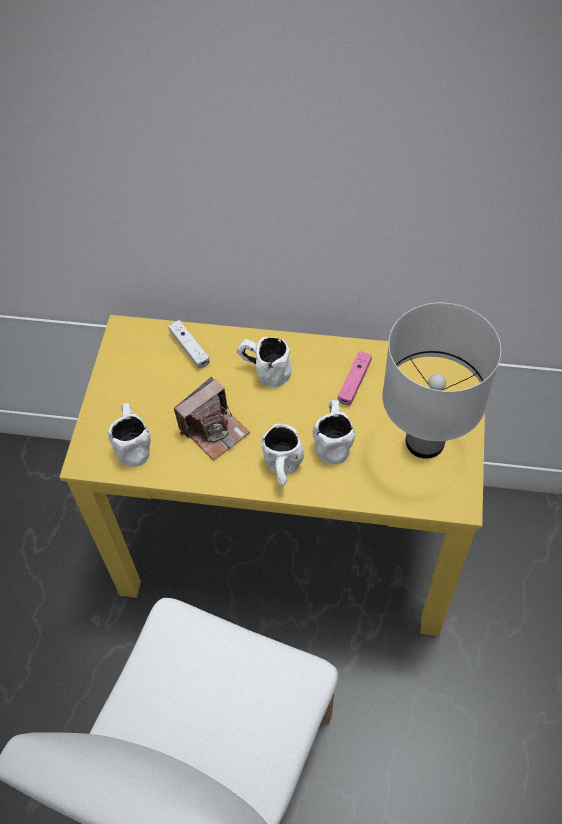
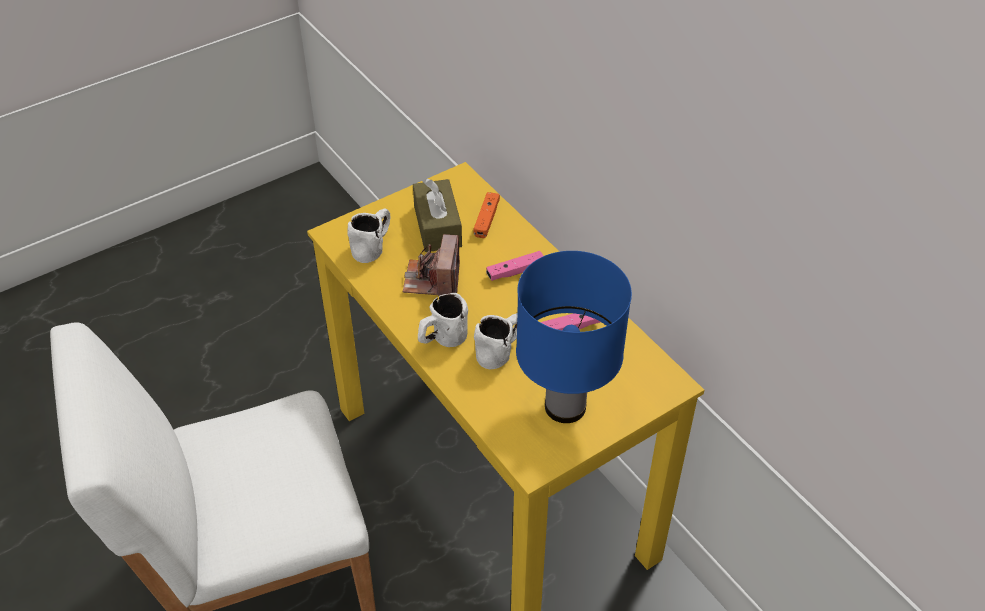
camera: 45 degrees right, 10 degrees down
white game controller [168,320,210,369] -> orange game controller [473,192,500,238]
camera [174,377,250,461] -> camera turned 90 degrees clockwise [403,234,460,296]
white mug [237,337,292,387] -> pink game controller [486,251,544,281]
white table lamp [382,303,501,459] -> blue table lamp [516,251,632,423]
none -> brown tissue box [413,178,462,252]

